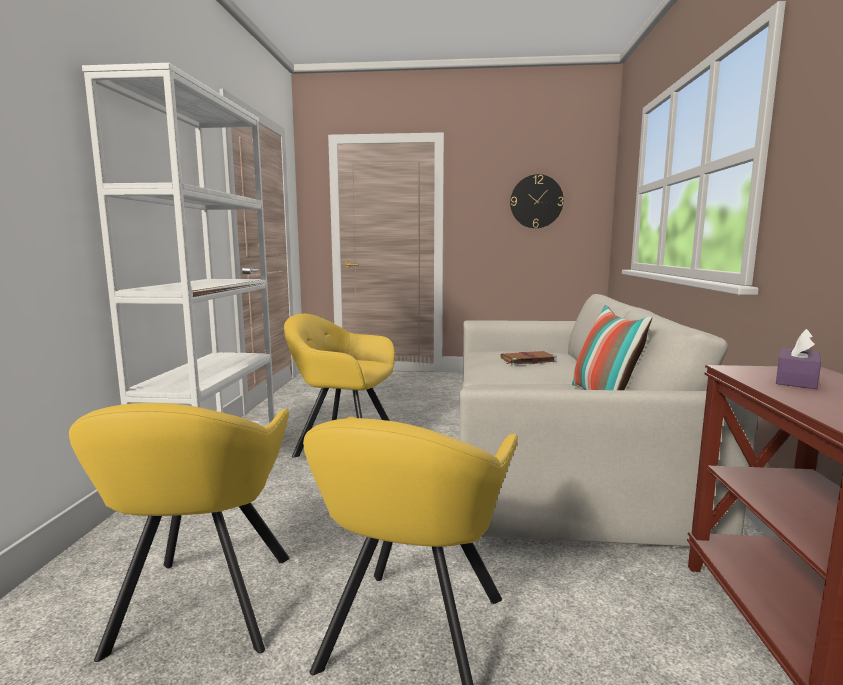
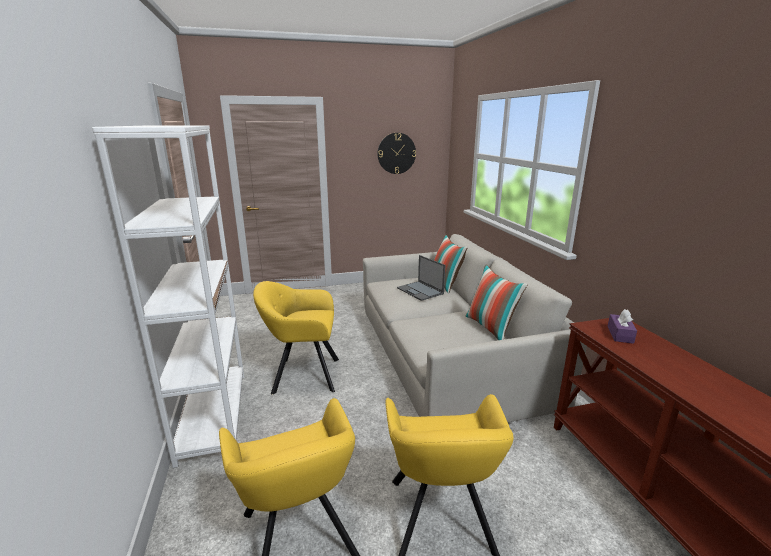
camera: 20 degrees left, 10 degrees up
brown book [500,351,557,365] -> laptop [397,255,446,301]
none -> pillow [434,235,467,293]

